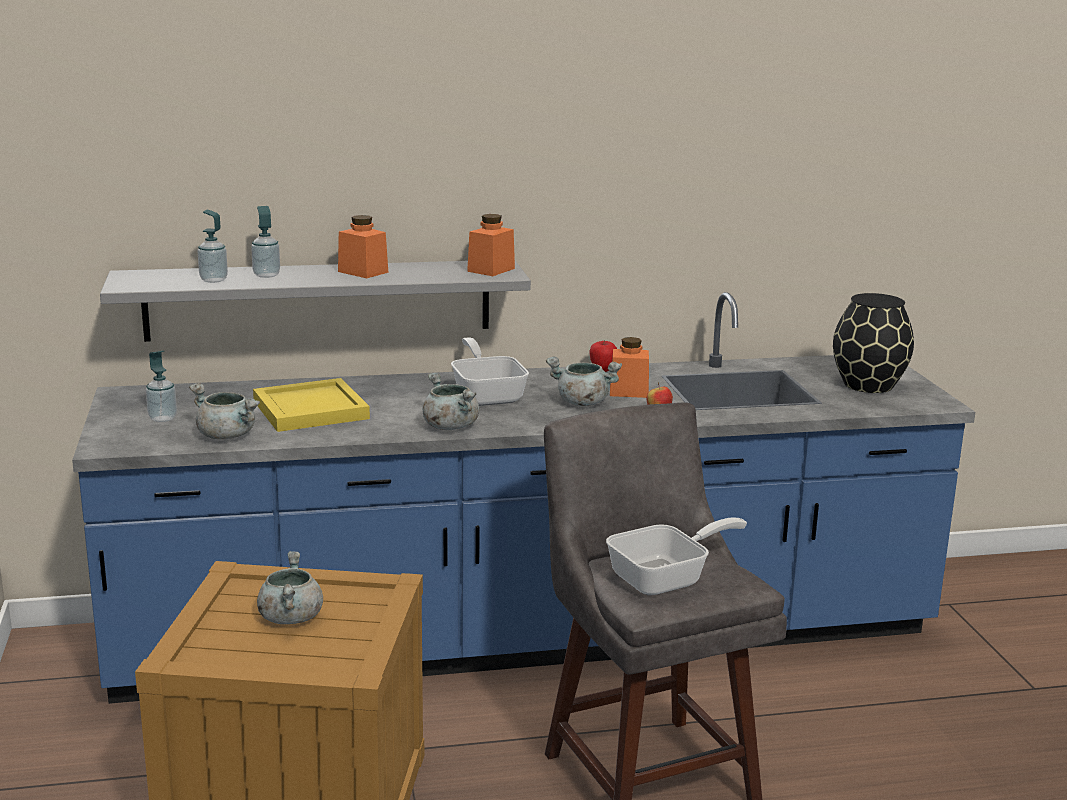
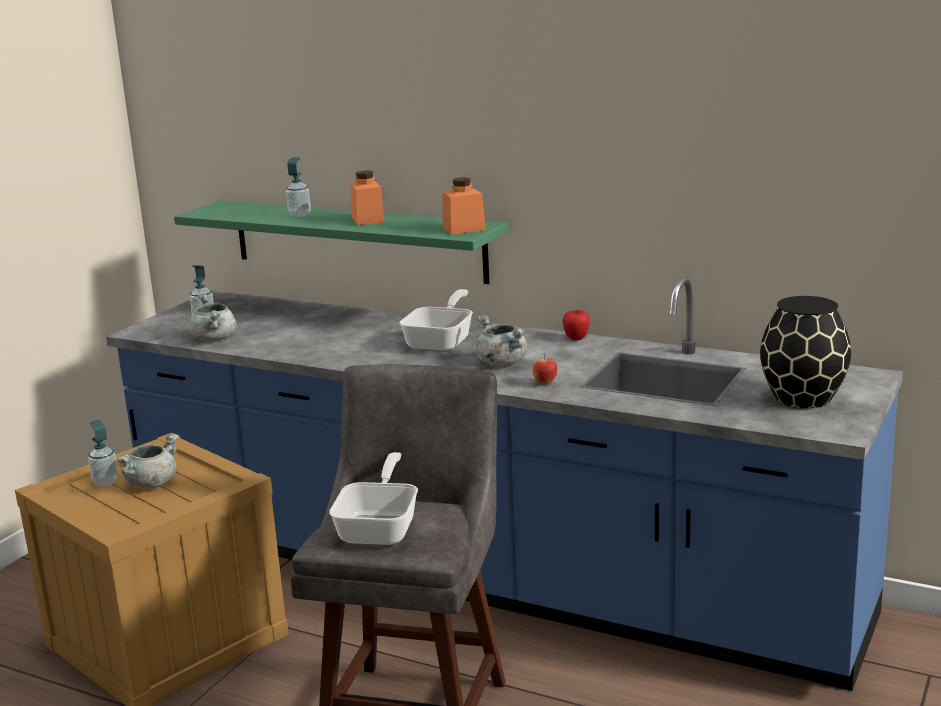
camera: 40 degrees right, 0 degrees up
grey shelf [100,261,531,342] -> green shelf [174,201,509,284]
soap dispenser [198,210,228,283] -> soap dispenser moved to [88,420,118,486]
yellow tray [253,378,370,432] -> none
grey cooking pot [423,373,479,430] -> none
frying pan [606,518,747,596] -> frying pan turned 90 degrees counterclockwise [329,452,418,545]
orange jar [610,337,649,398] -> none

